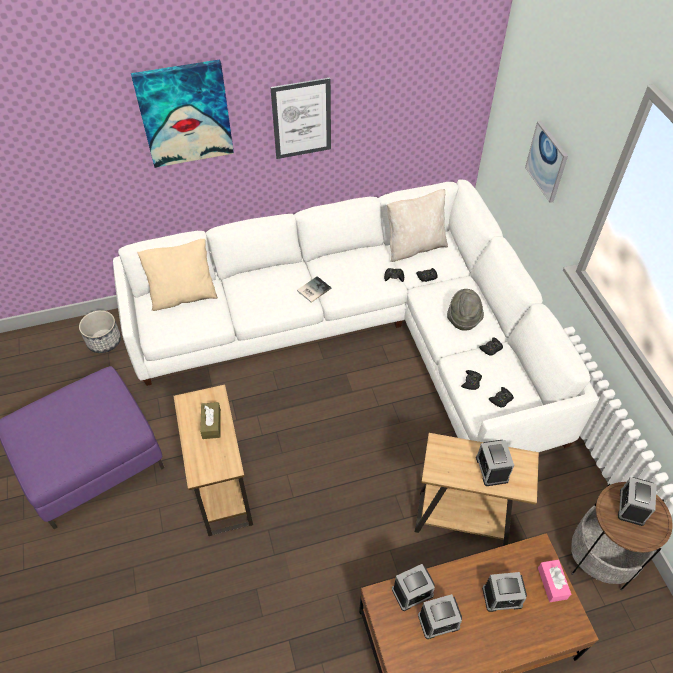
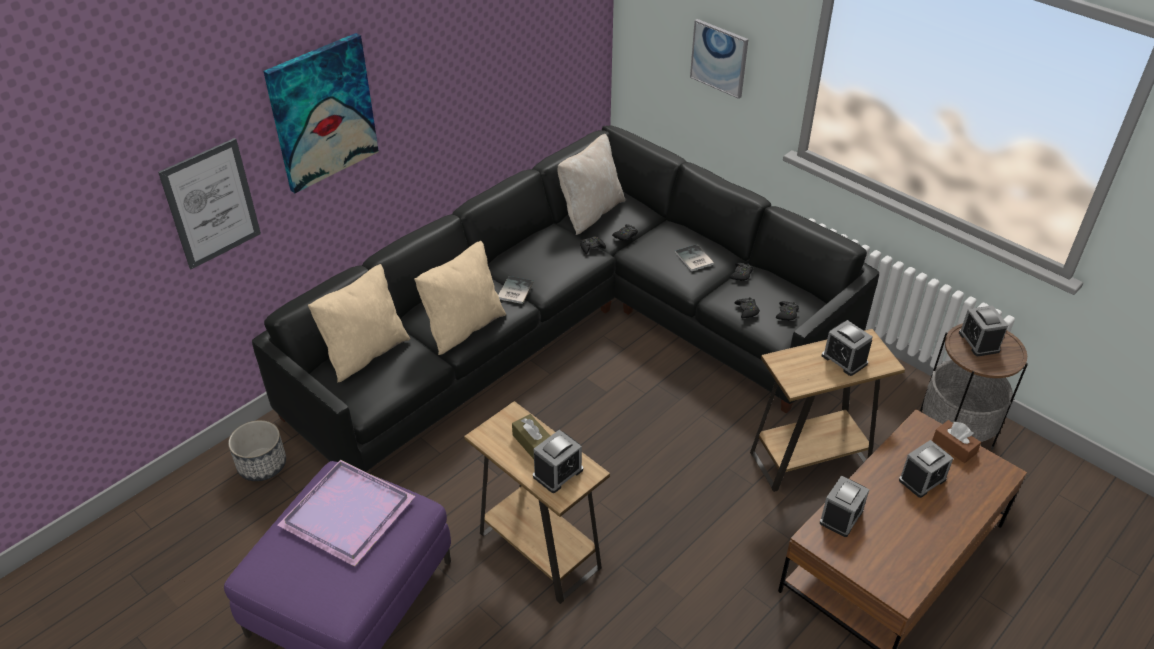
camera: 30 degrees left, 10 degrees down
white sofa [113,179,599,452] -> black sofa [252,126,879,472]
picture [270,78,331,159] -> picture moved to [158,138,261,269]
alarm clock [418,594,462,639] -> alarm clock moved to [533,430,583,493]
grey hat [447,289,484,331] -> book [675,244,714,271]
pink tissue box [538,560,571,602] -> brown tissue box [932,420,981,463]
none -> purple tray [277,460,415,567]
none -> beige pillow [414,241,506,355]

